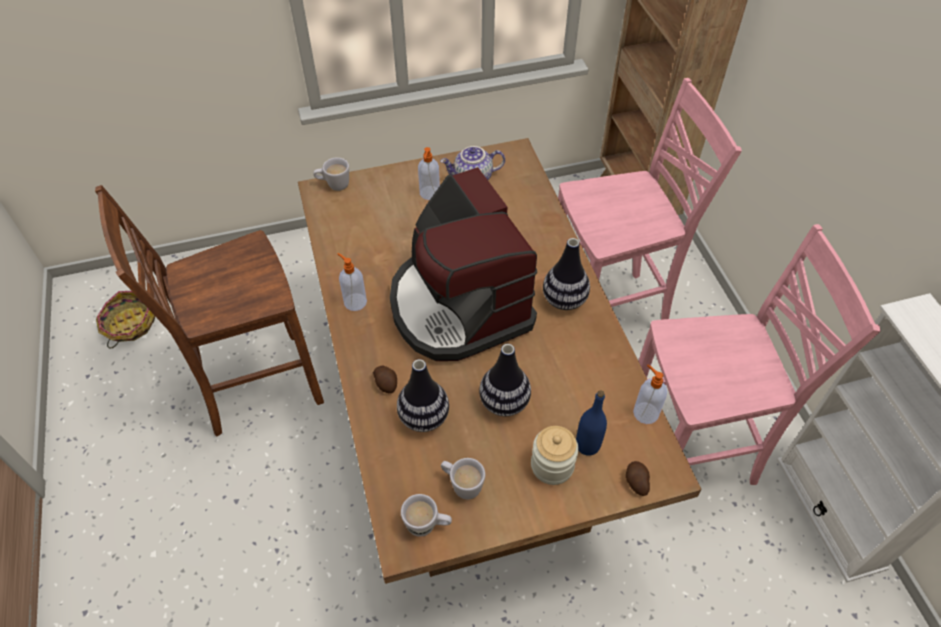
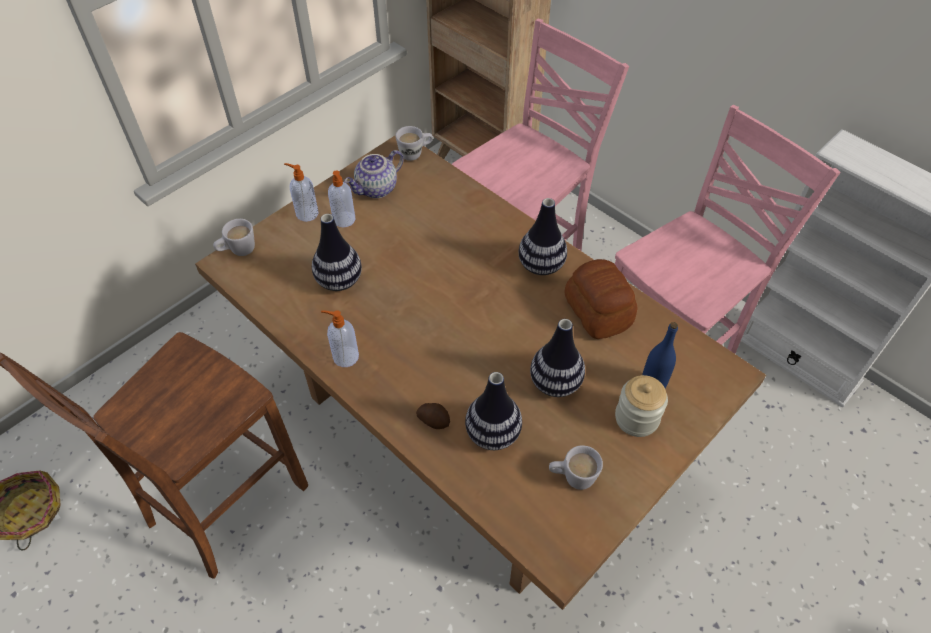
camera: 30 degrees left, 0 degrees up
coffee machine [390,167,537,361] -> none
white mug [401,494,452,537] -> white mug moved to [396,126,433,161]
potato [626,461,650,496] -> none
soap dispenser [633,364,667,424] -> soap dispenser moved to [284,163,319,222]
none -> vase [312,214,362,291]
none -> bread [565,259,638,339]

